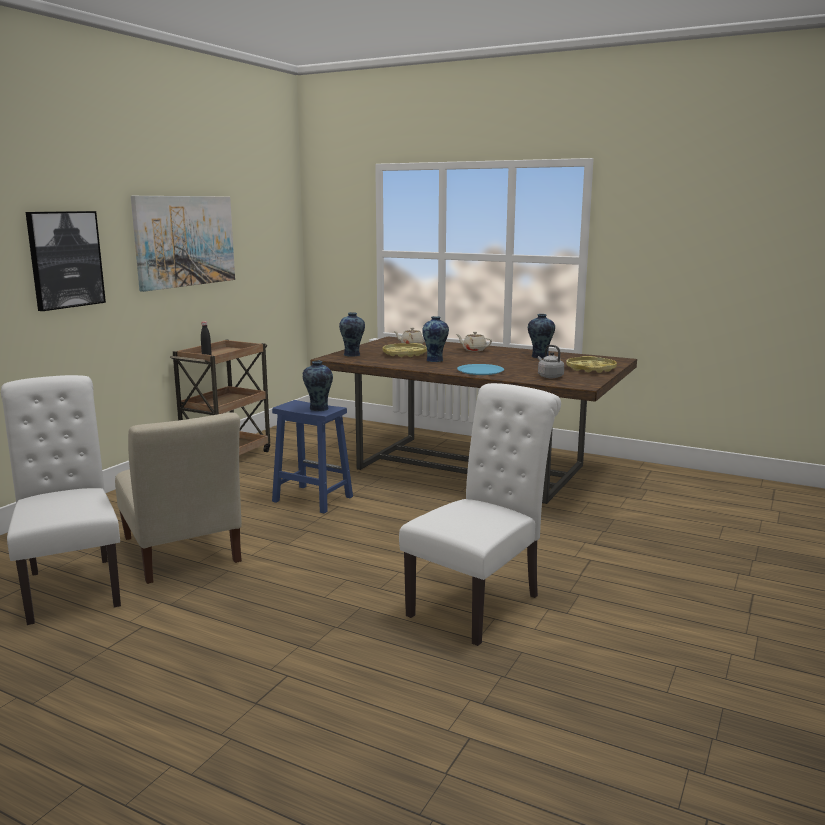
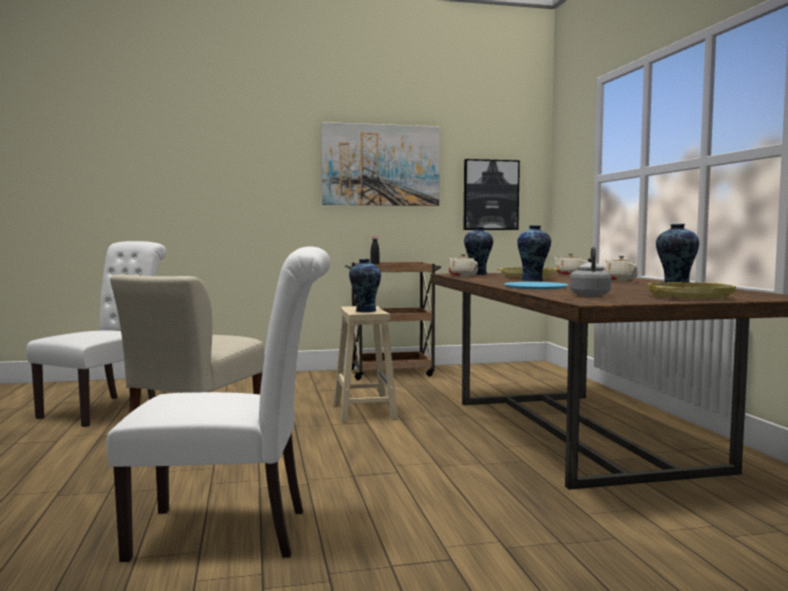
camera: 50 degrees right, 10 degrees down
picture [26,211,106,311] -> picture moved to [464,159,520,230]
blue stool [272,400,353,514] -> beige stool [334,306,398,423]
none -> beige teapot [448,254,478,277]

